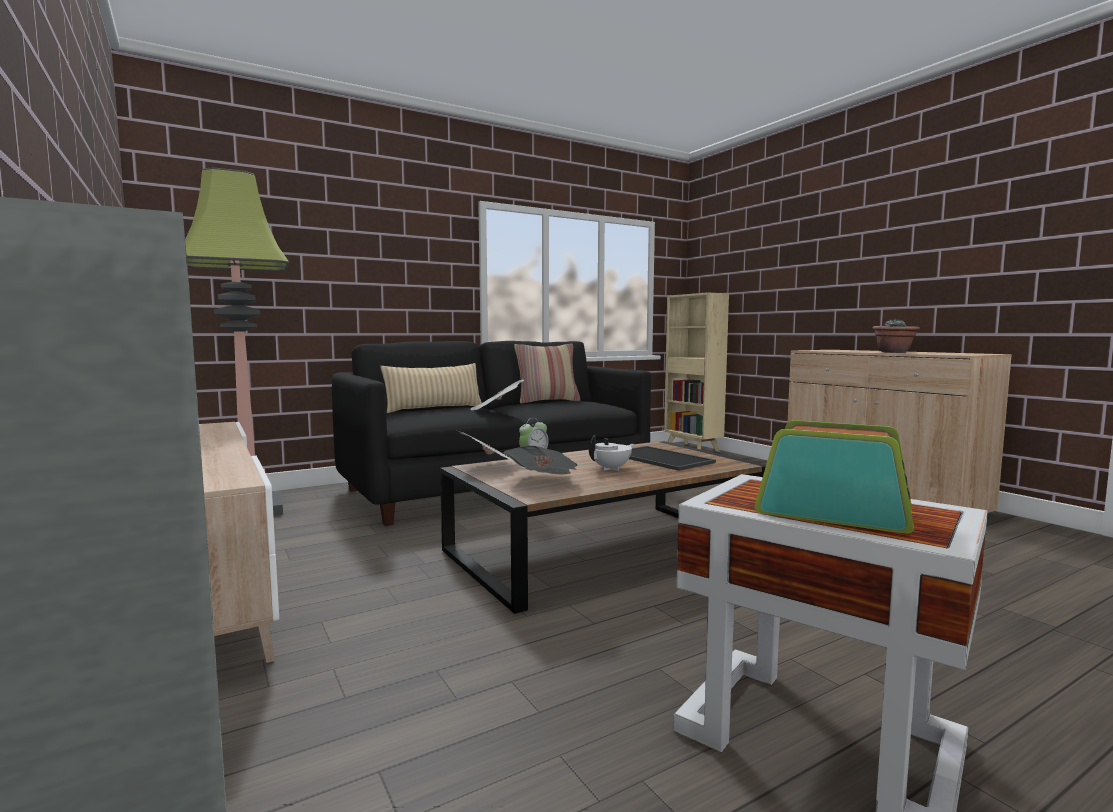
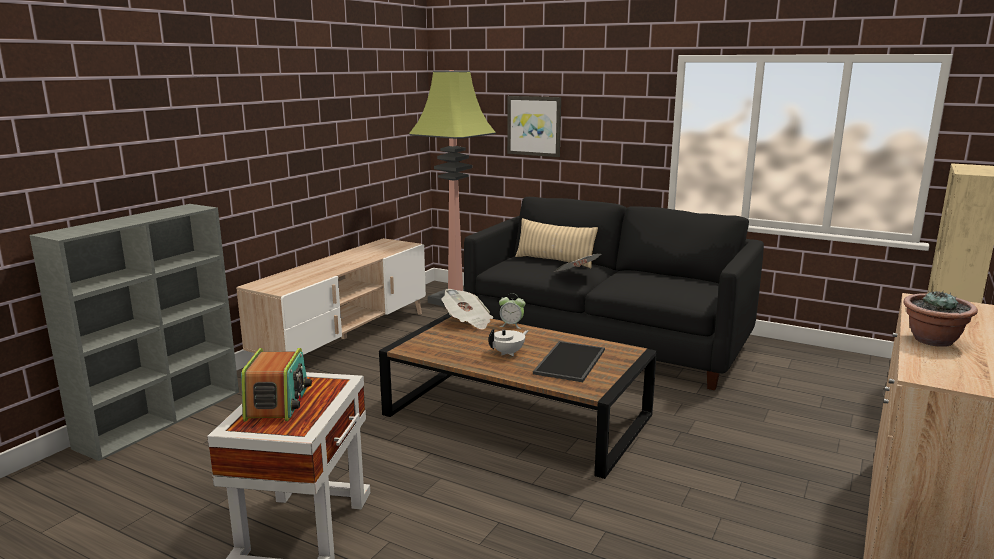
camera: 60 degrees right, 10 degrees up
newspaper [503,446,578,474] -> none
pillow [514,344,580,404] -> none
white teapot [589,435,634,471] -> white teapot turned 60 degrees counterclockwise [488,329,529,356]
none -> picture [507,96,561,157]

